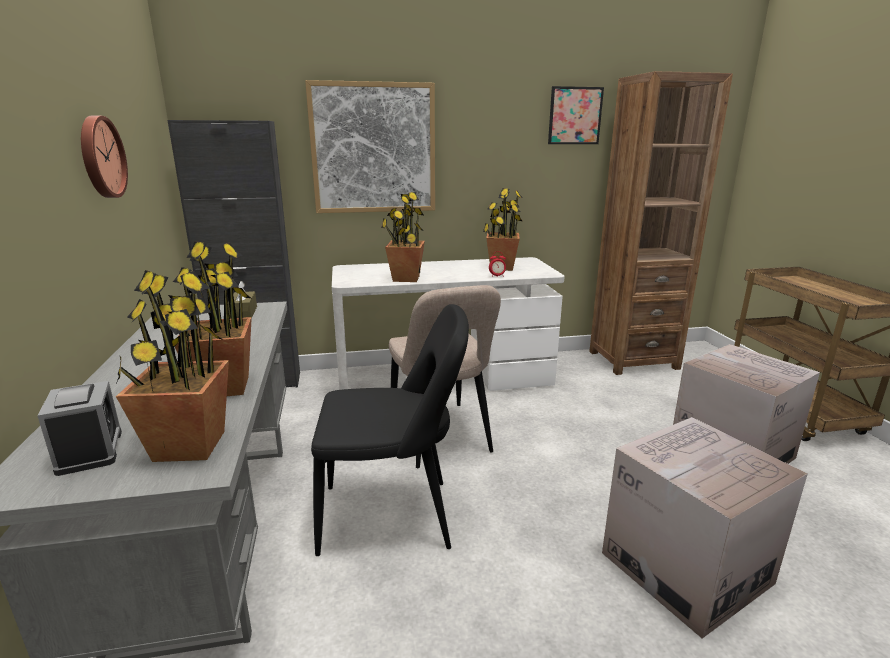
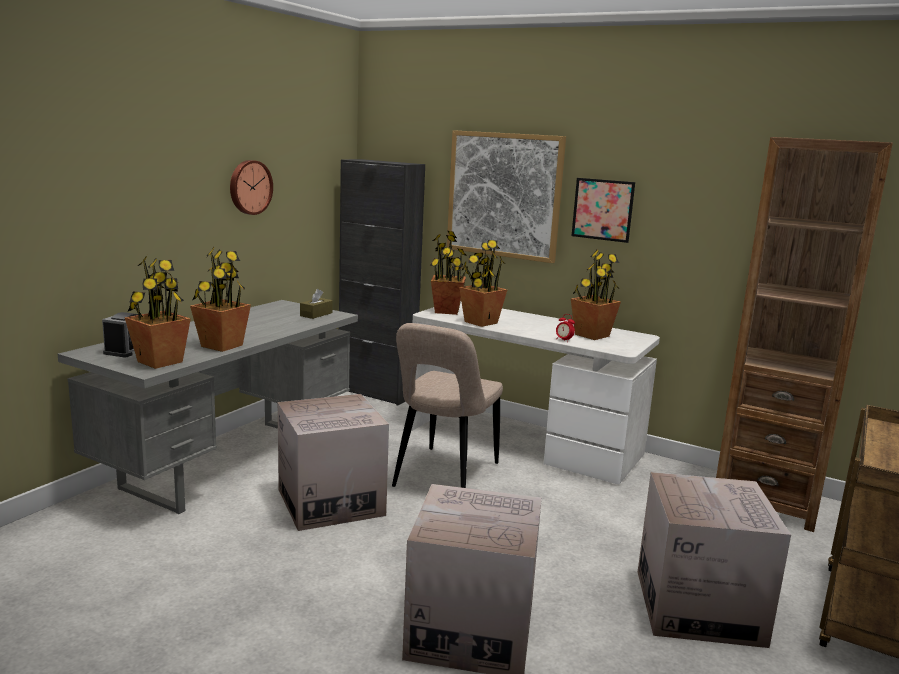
camera: 40 degrees right, 5 degrees down
black chair [311,304,469,556] -> cardboard box [278,394,389,531]
picture [548,86,604,144] -> picture moved to [571,178,635,243]
none -> potted plant [429,231,468,315]

